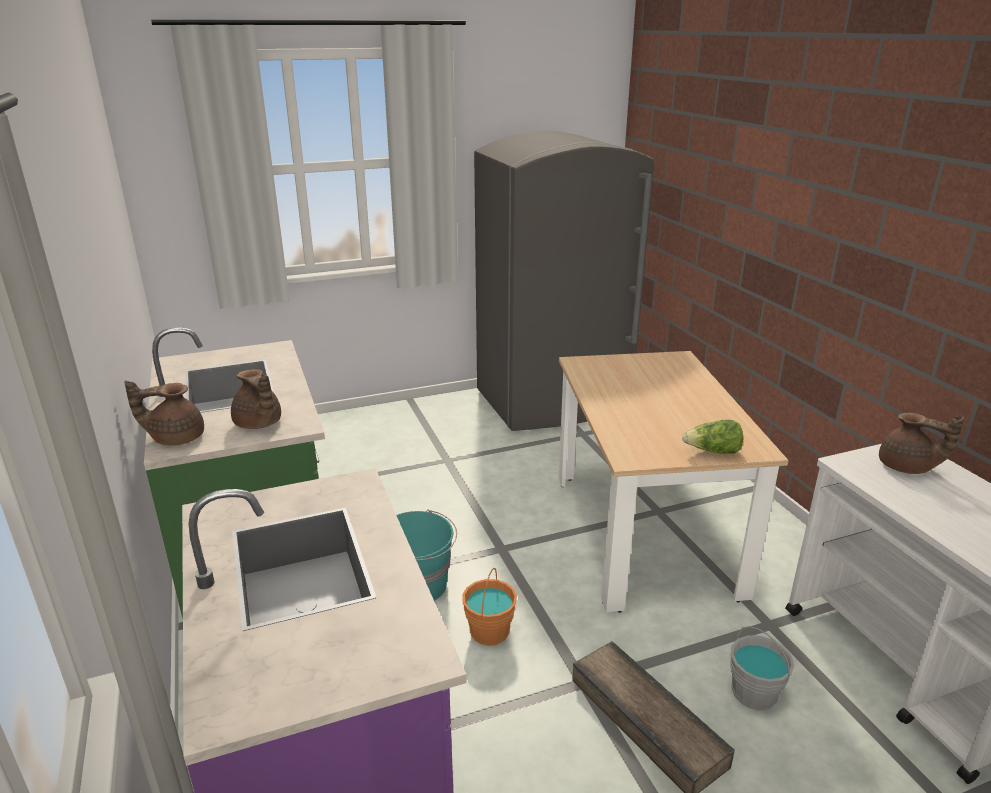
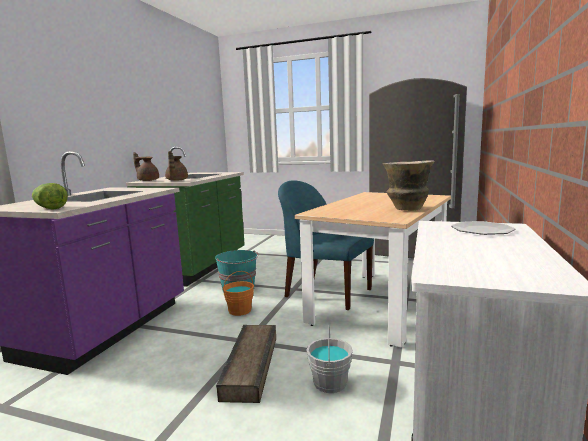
camera: 40 degrees right, 15 degrees down
lettuce [682,420,743,454] -> lettuce moved to [32,183,68,210]
brown teapot [879,413,964,474] -> plate [451,221,516,235]
none -> blue chair [278,180,374,310]
none -> vase [383,160,435,211]

